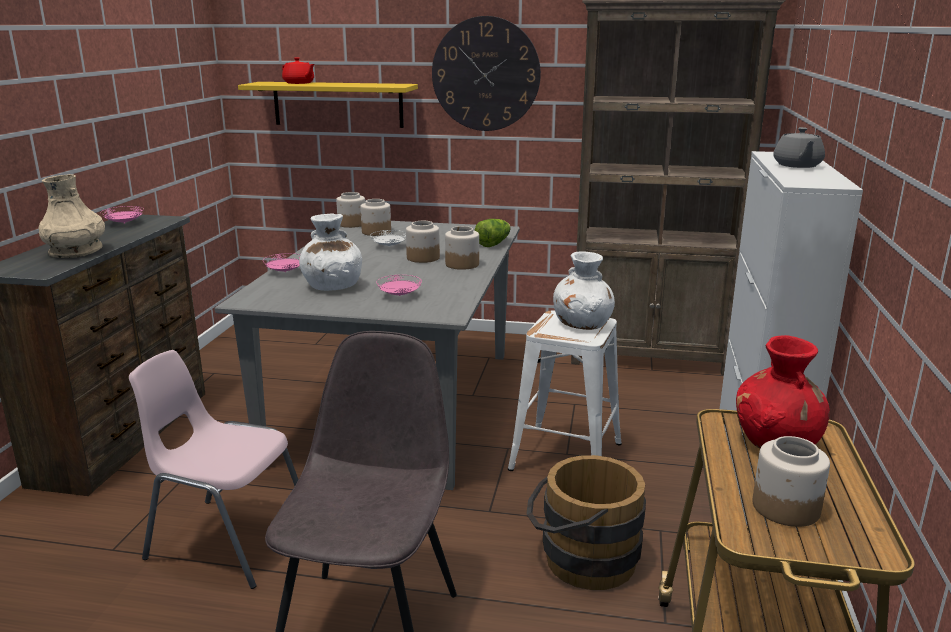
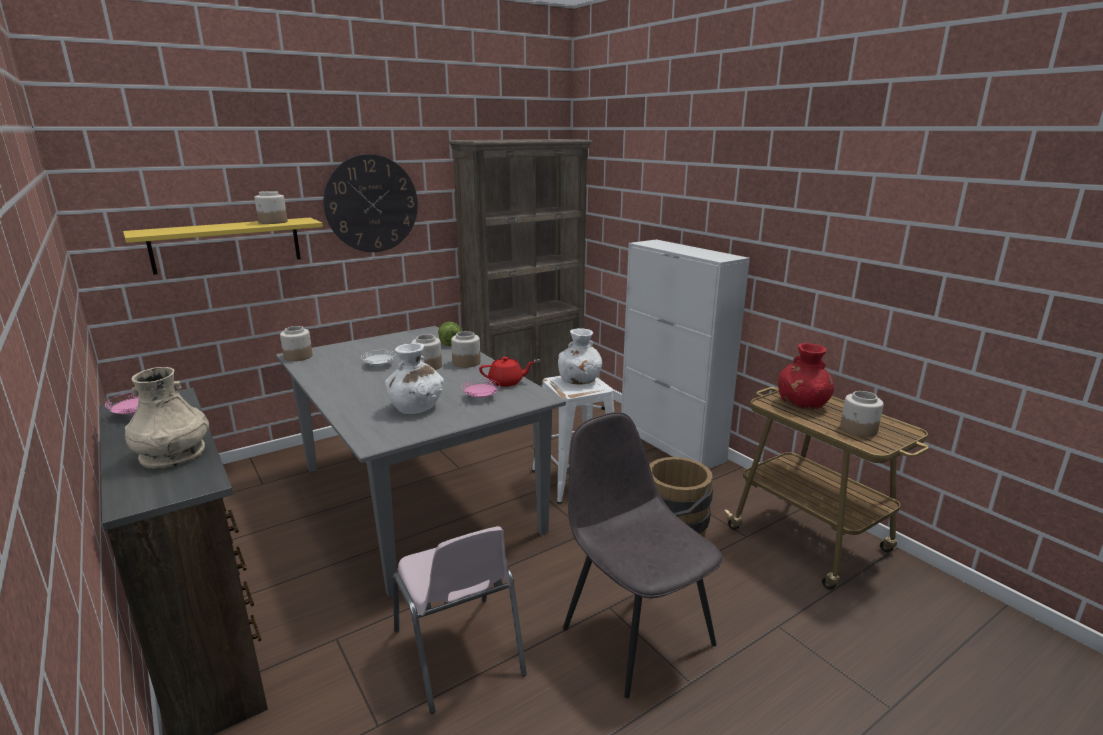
camera: 45 degrees left, 0 degrees up
pink chair [129,350,299,589] -> pink chair turned 90 degrees counterclockwise [393,526,527,714]
pink plate [263,253,300,272] -> none
red teapot [282,57,315,84] -> red teapot moved to [479,356,535,387]
jar [360,199,391,236] -> jar moved to [254,191,288,224]
grey teapot [773,127,825,168] -> none

